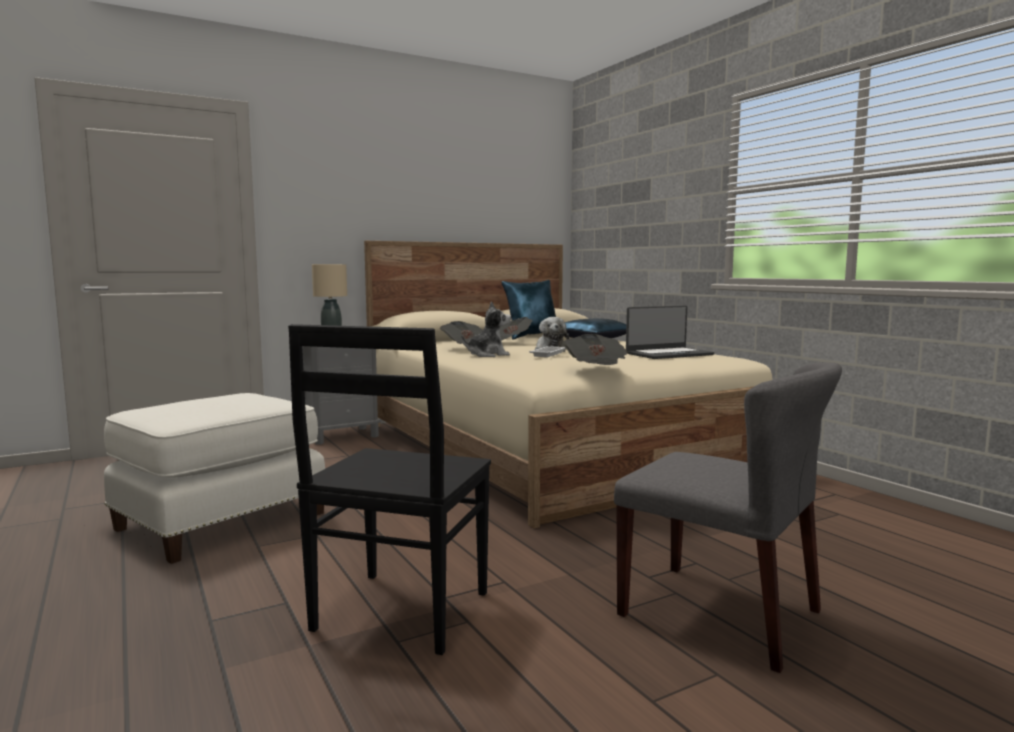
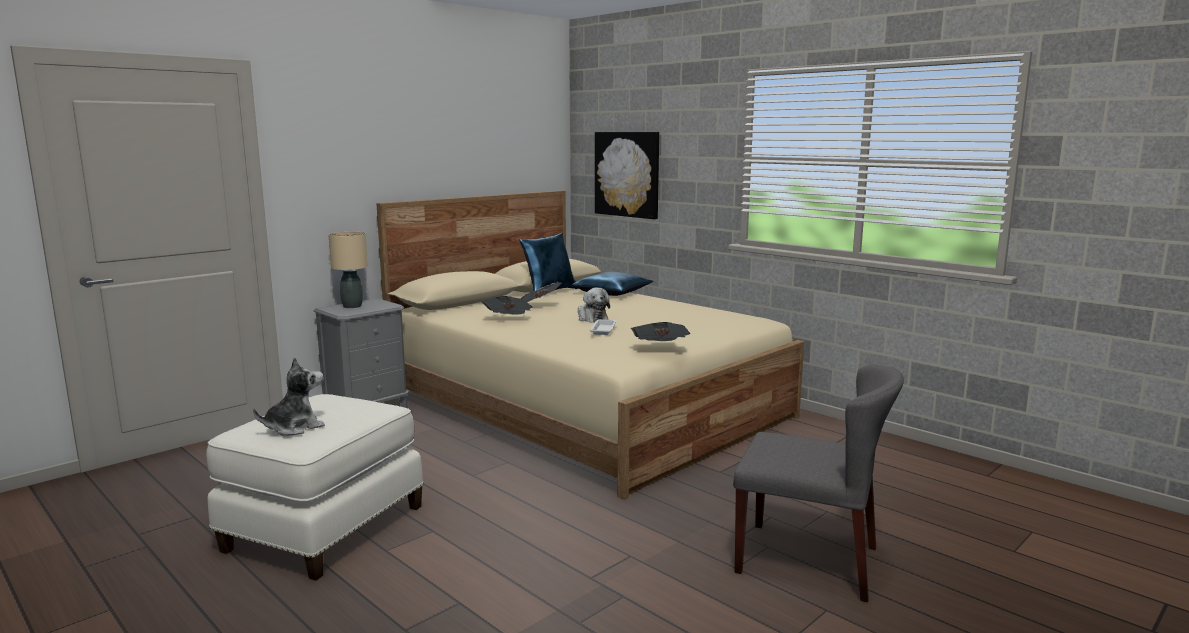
camera: 15 degrees left, 5 degrees up
black chair [288,324,491,655] -> none
plush toy [461,301,511,357] -> plush toy moved to [253,357,325,436]
laptop [626,306,714,359] -> none
none -> picture [595,132,659,219]

